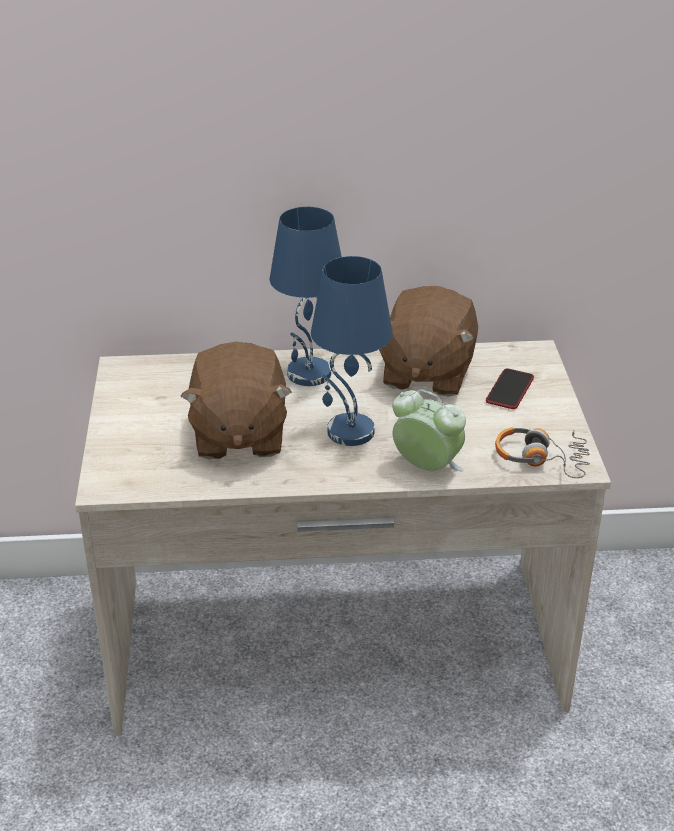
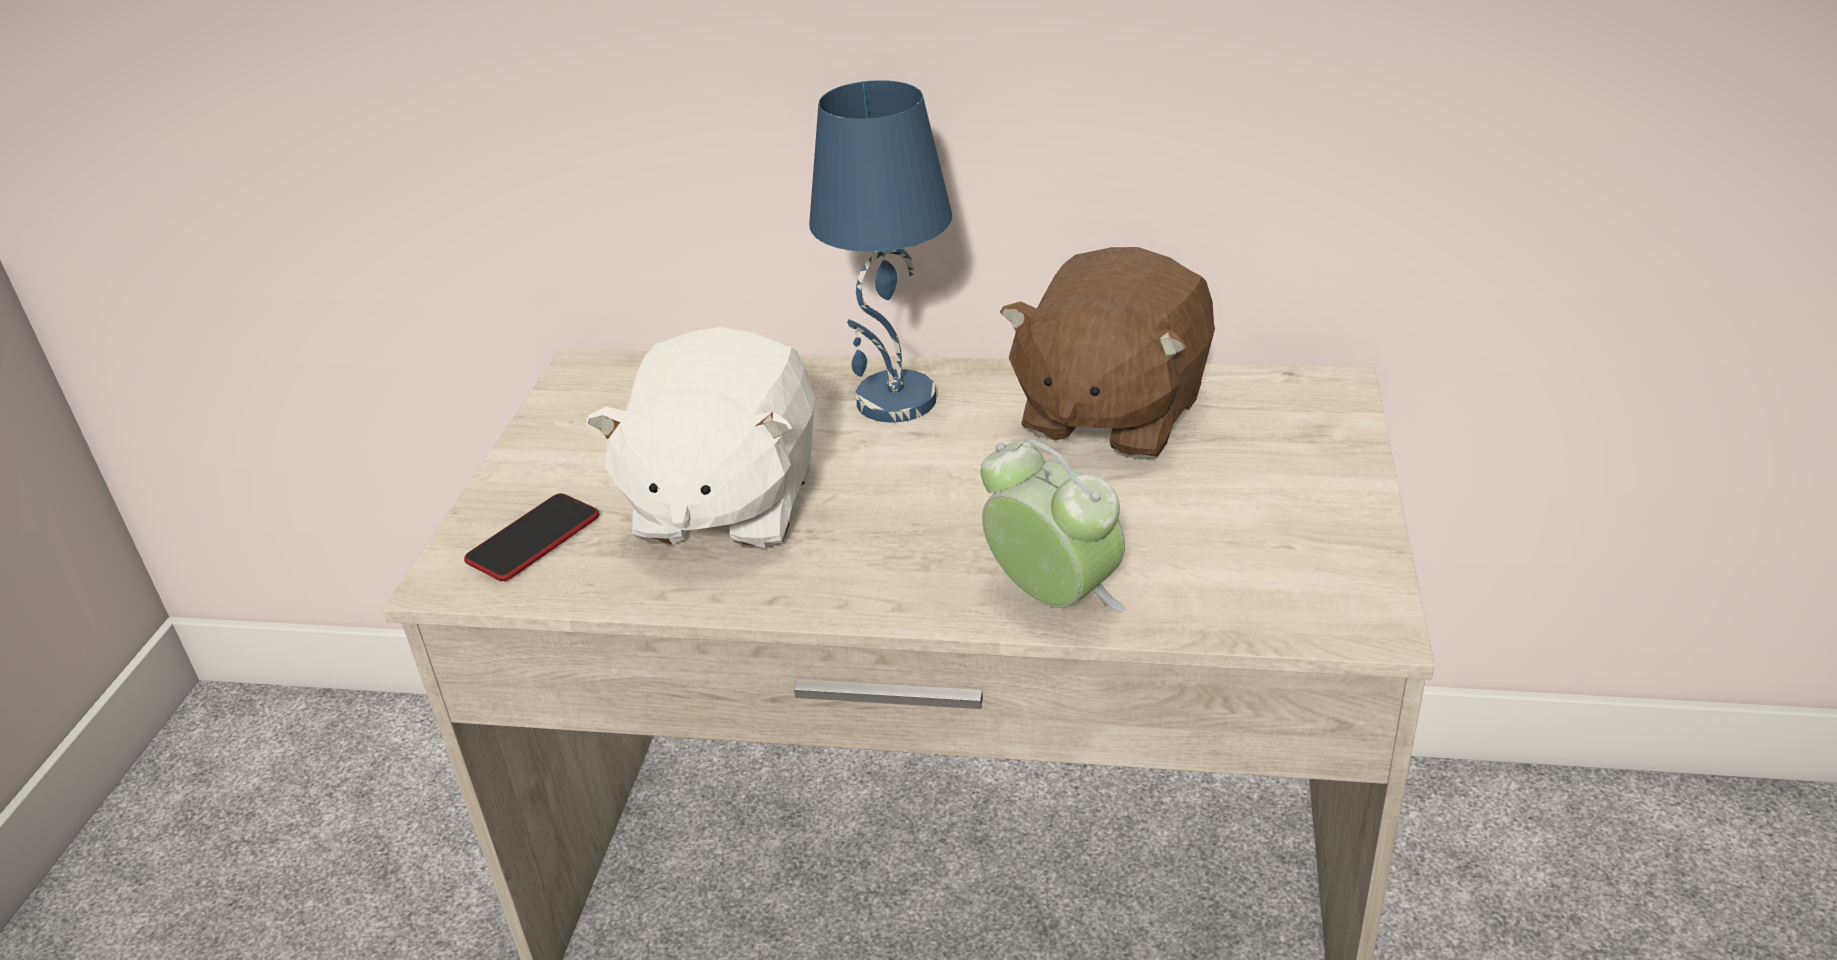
camera: 15 degrees right, 0 degrees up
brown plush toy [180,342,292,459] -> white plush toy [586,327,815,549]
blue table lamp [311,256,393,446] -> none
phone [486,368,534,409] -> phone moved to [464,493,599,581]
headphones [495,427,590,478] -> none

